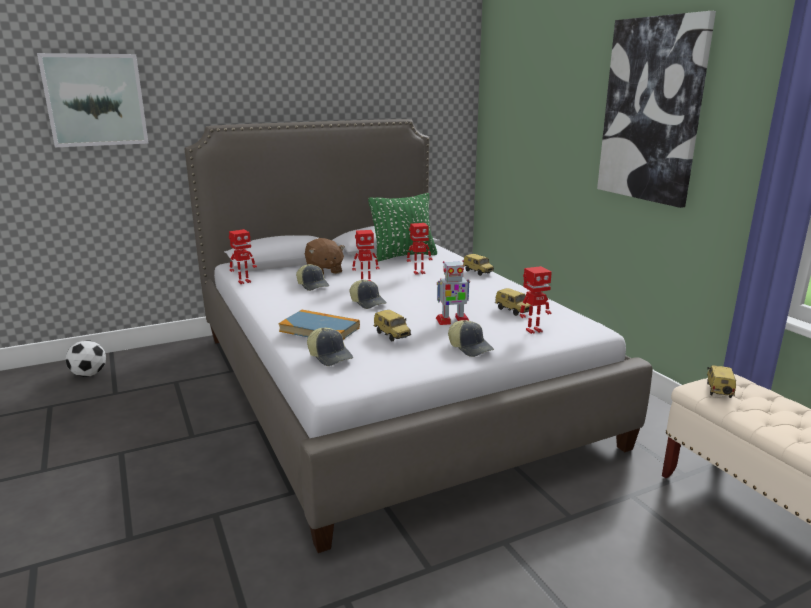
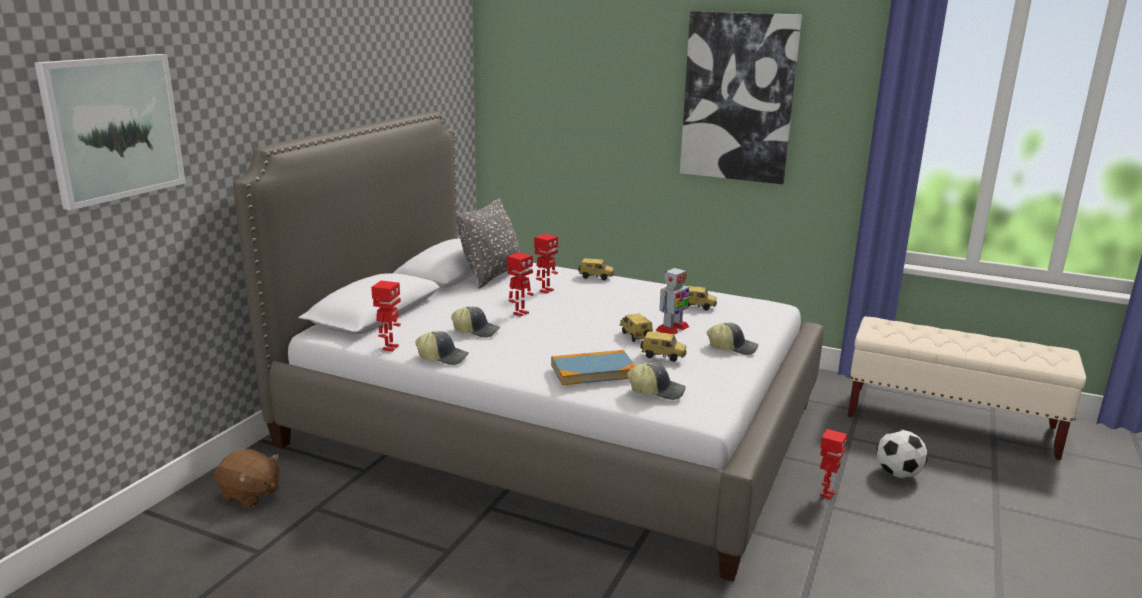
camera: 40 degrees left, 0 degrees up
football [65,340,106,377] -> football moved to [877,430,928,478]
brown plush toy [305,238,345,275] -> brown plush toy moved to [214,449,280,508]
cap [350,280,387,309] -> cap moved to [415,331,469,365]
green pillow [368,193,437,262] -> grey pillow [456,198,520,289]
toy robot [520,266,552,334] -> toy robot moved to [820,429,847,499]
toy car [707,365,736,398] -> toy car moved to [620,314,653,342]

